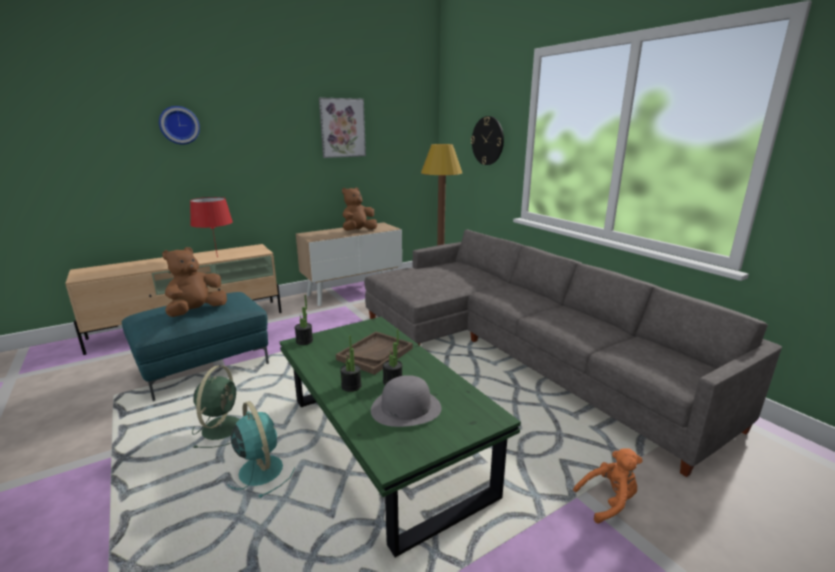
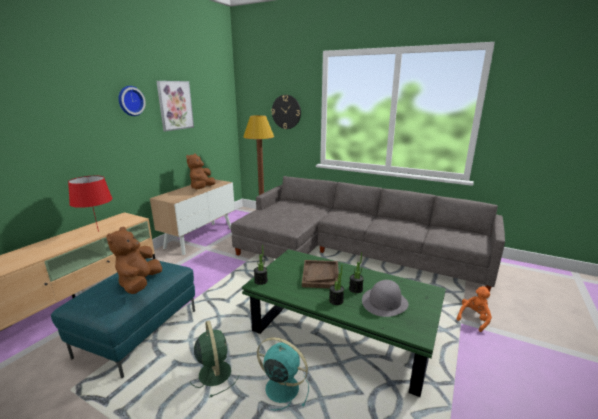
camera: 30 degrees left, 0 degrees up
wall clock [159,106,200,145] -> wall clock moved to [119,86,146,116]

